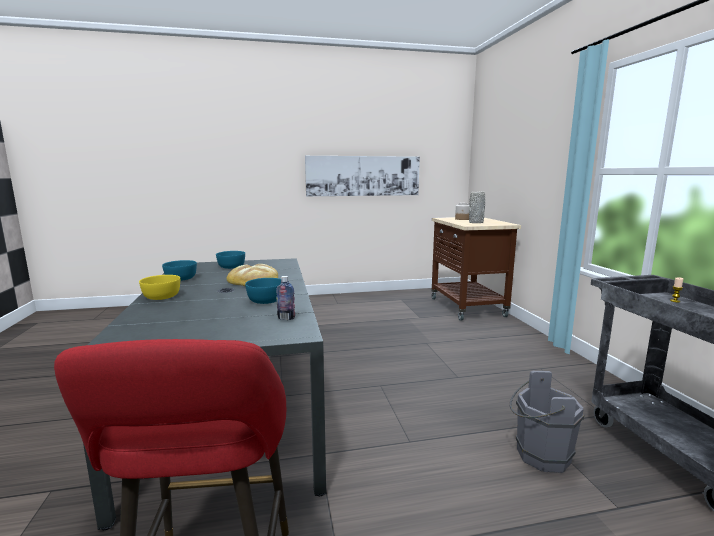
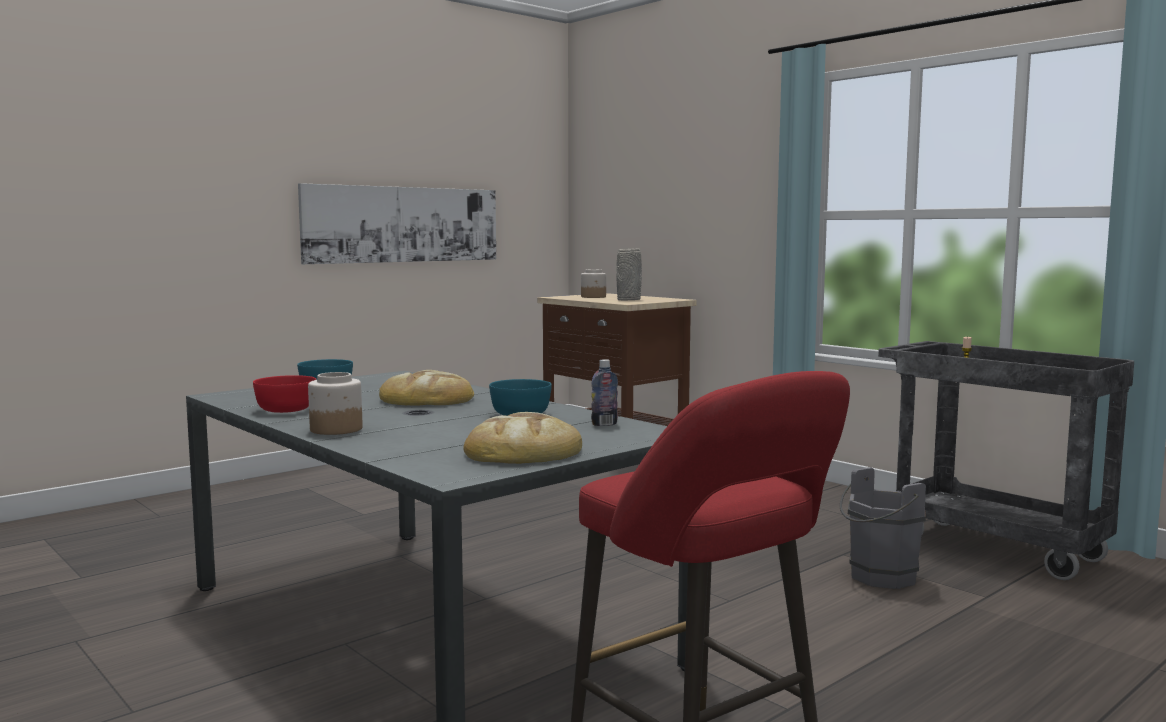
camera: 30 degrees left, 5 degrees down
yellow bowl [139,275,180,300] -> jar [308,372,363,435]
turquoise bowl [162,260,197,281] -> red bowl [253,375,316,413]
none -> bread [463,412,582,464]

